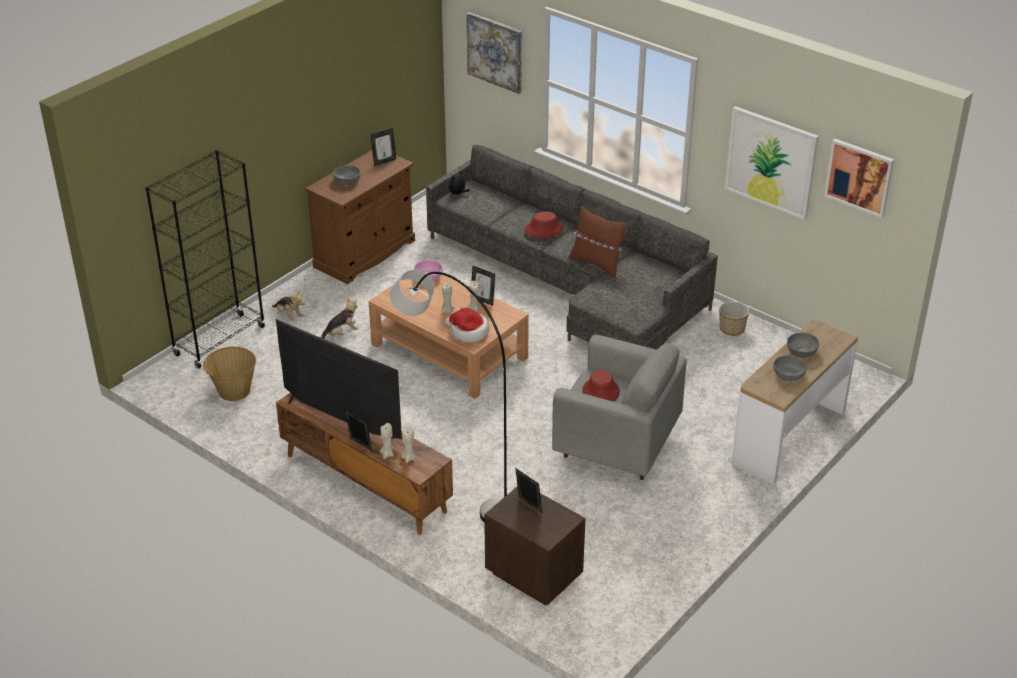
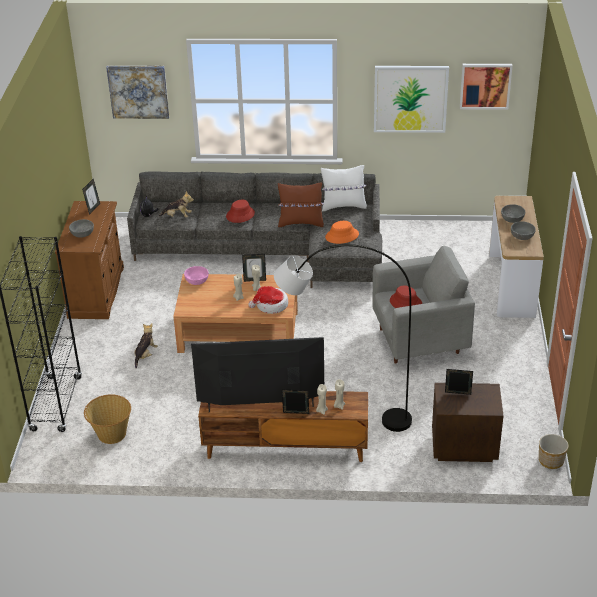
camera: 35 degrees left, 0 degrees up
plush toy [272,292,305,321] -> plush toy moved to [159,191,194,218]
planter [720,301,749,336] -> planter moved to [539,434,568,469]
none -> white pillow [321,165,367,211]
none -> orange hat [325,221,359,244]

